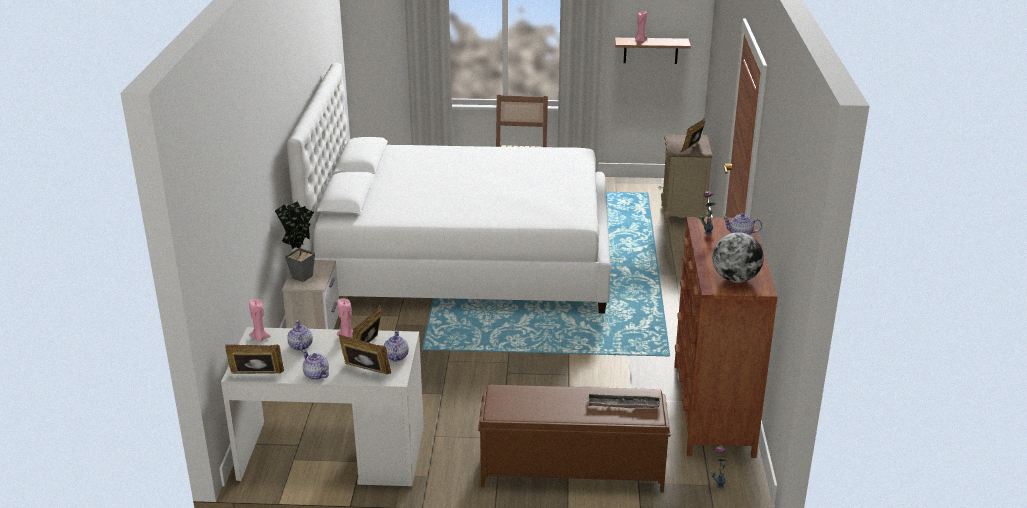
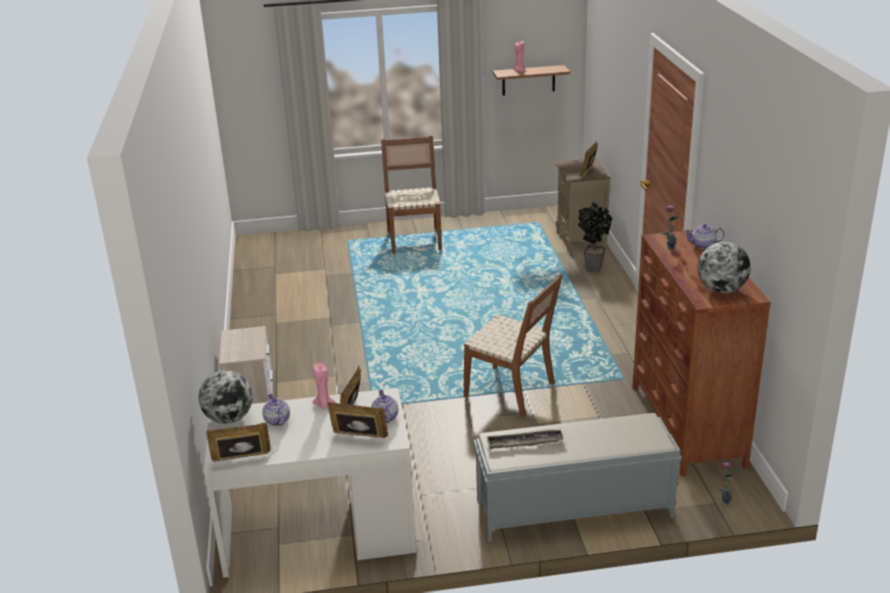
camera: 10 degrees left, 0 degrees up
pink candle [249,299,271,342] -> globe [199,370,253,424]
potted plant [275,201,315,282] -> potted plant moved to [578,202,613,272]
white bed [287,63,611,313] -> none
teapot [302,350,329,380] -> none
brown bench [478,385,670,493] -> grey bench [474,413,682,542]
tray [587,393,660,408] -> tray moved to [486,429,564,449]
none -> chair [464,273,562,417]

